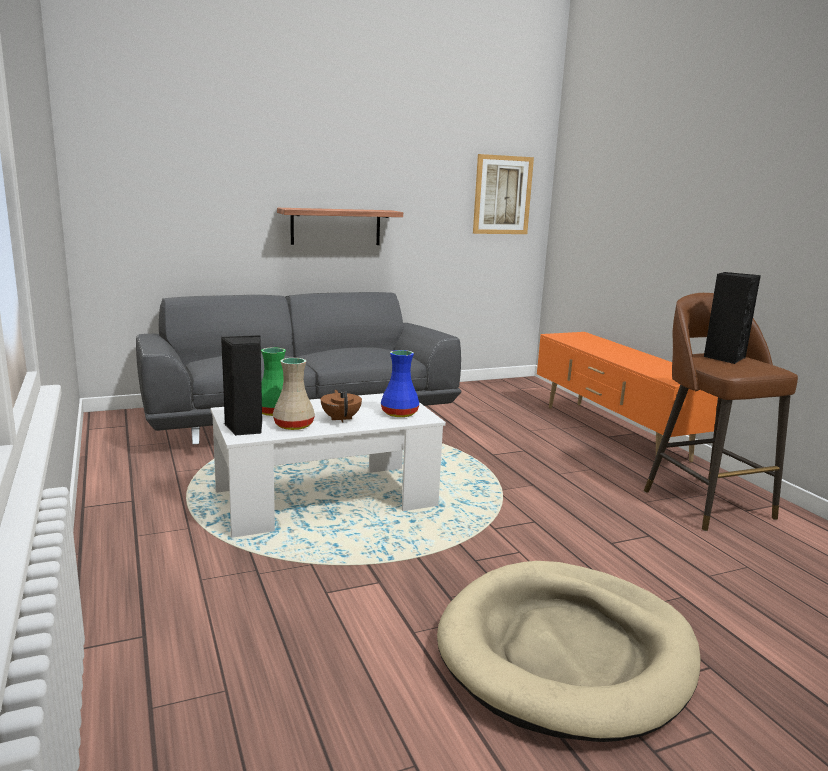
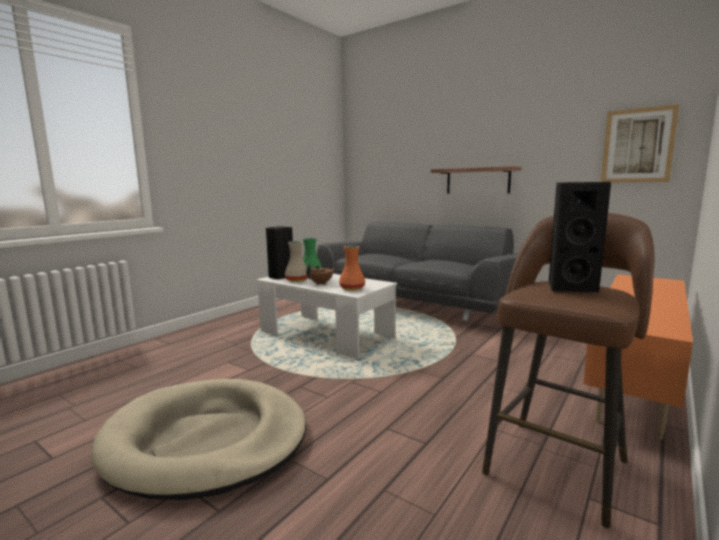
camera: 60 degrees right, 5 degrees down
blue vase [381,350,419,417] -> orange vase [339,246,365,291]

